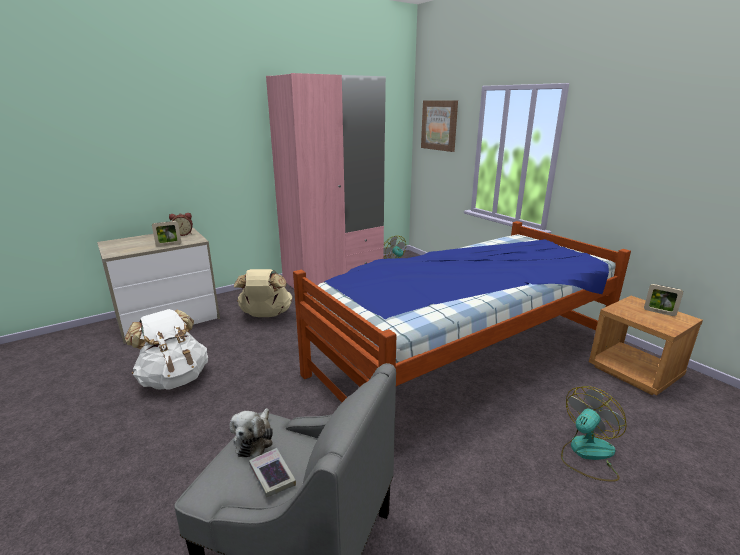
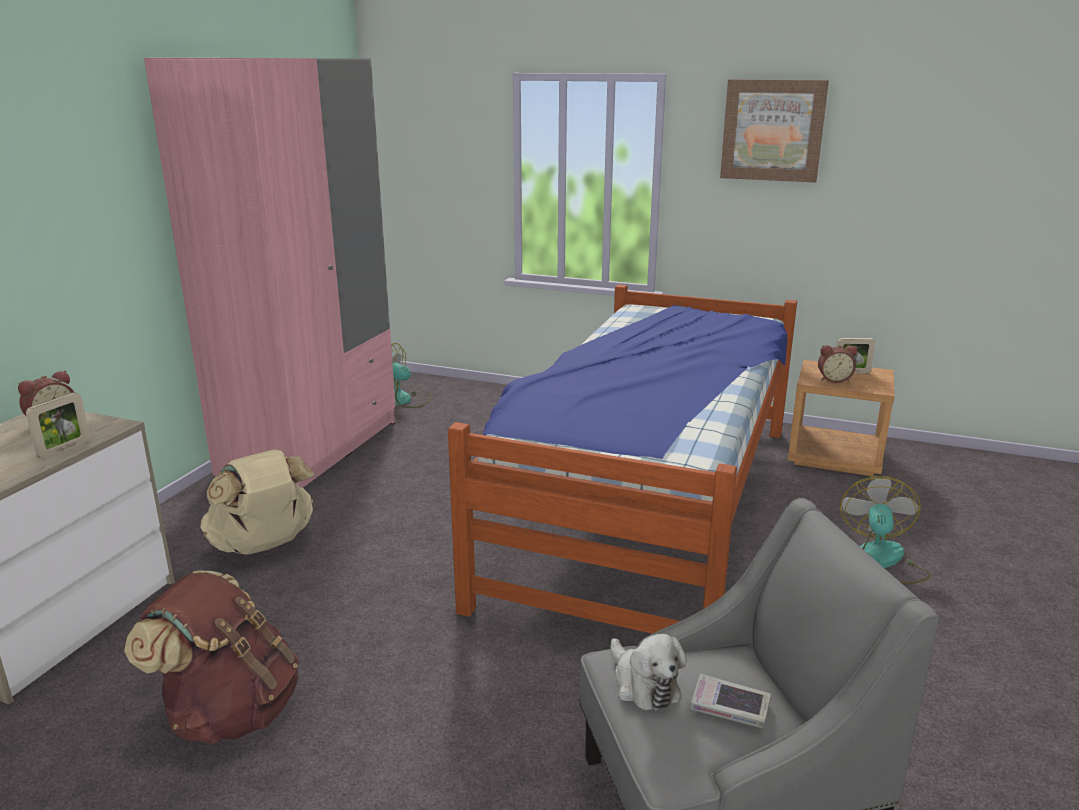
camera: 35 degrees left, 0 degrees up
white backpack [125,309,208,390] -> brown backpack [124,570,299,744]
picture [421,101,458,152] -> picture moved to [720,79,829,183]
none -> alarm clock [818,345,857,383]

